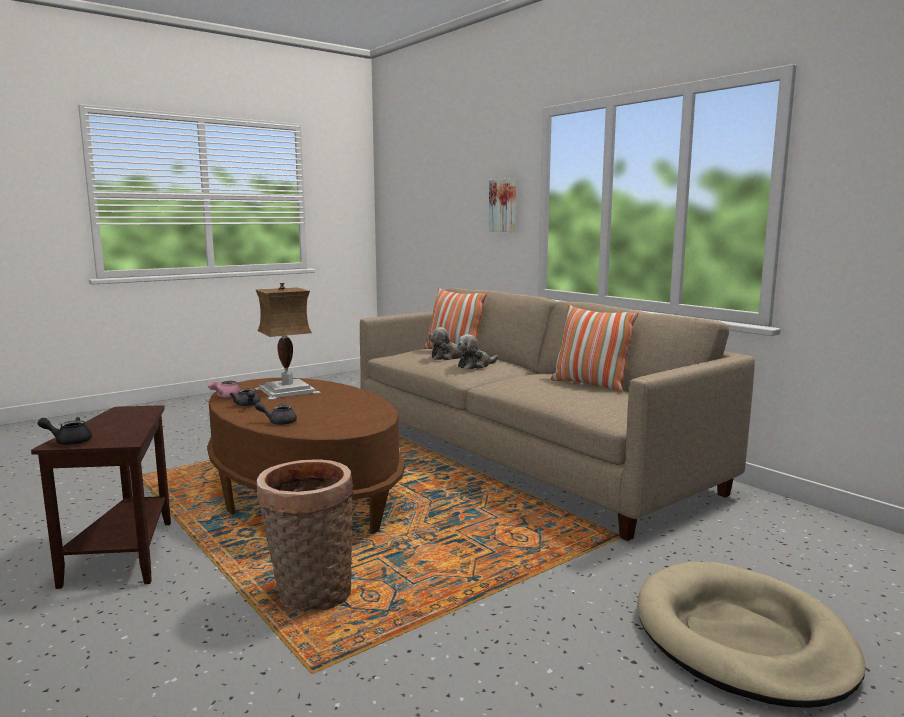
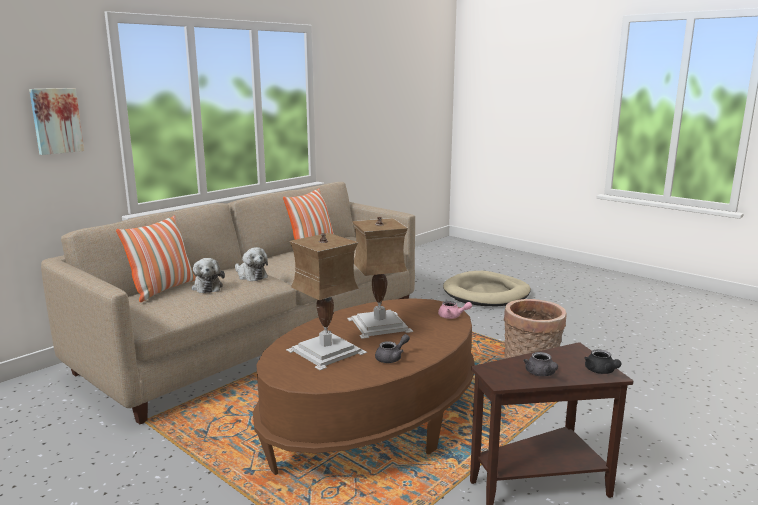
camera: 100 degrees left, 5 degrees up
pink teapot [208,381,241,398] -> pink teapot moved to [438,301,472,319]
grey teapot [255,402,297,425] -> grey teapot moved to [523,352,558,377]
none -> table lamp [347,217,413,339]

